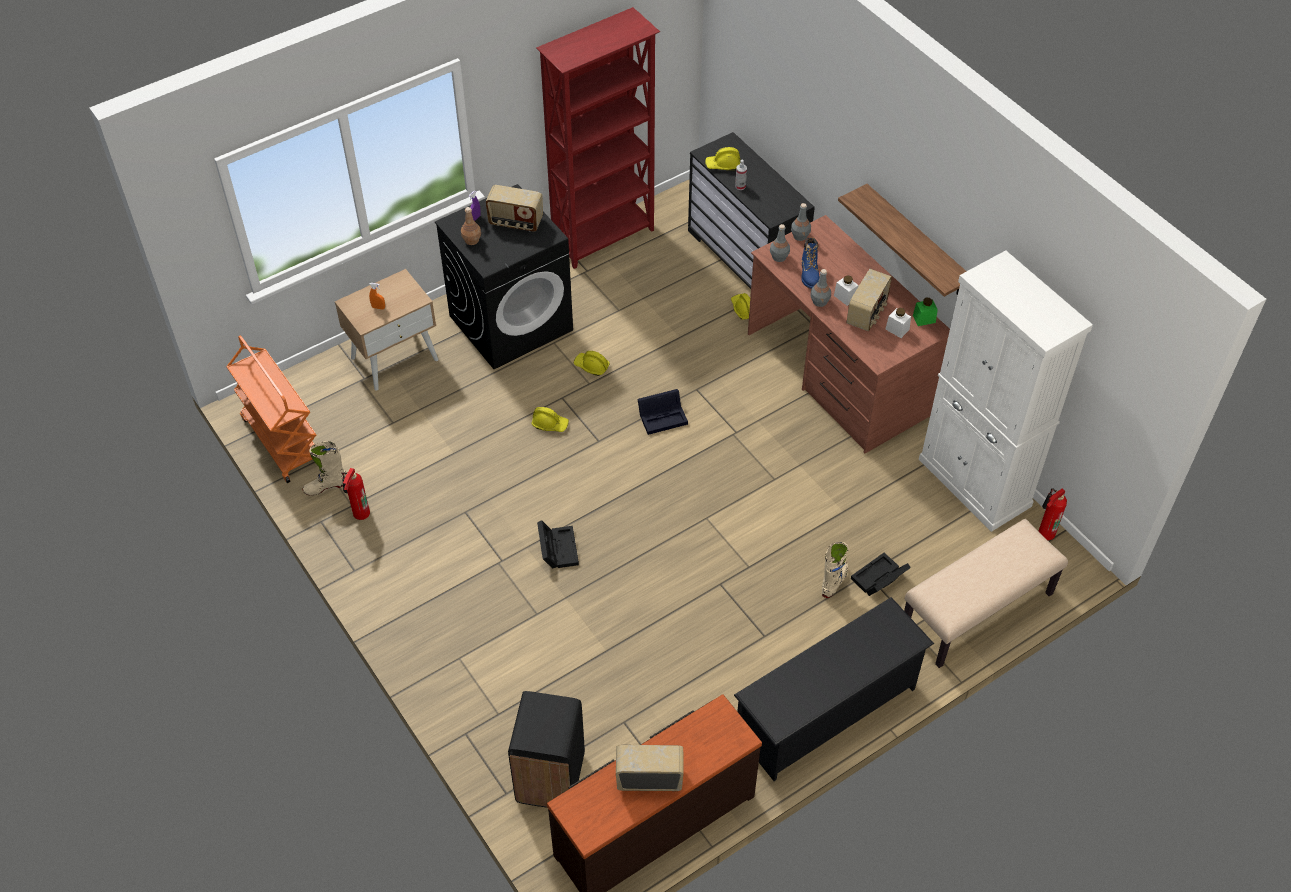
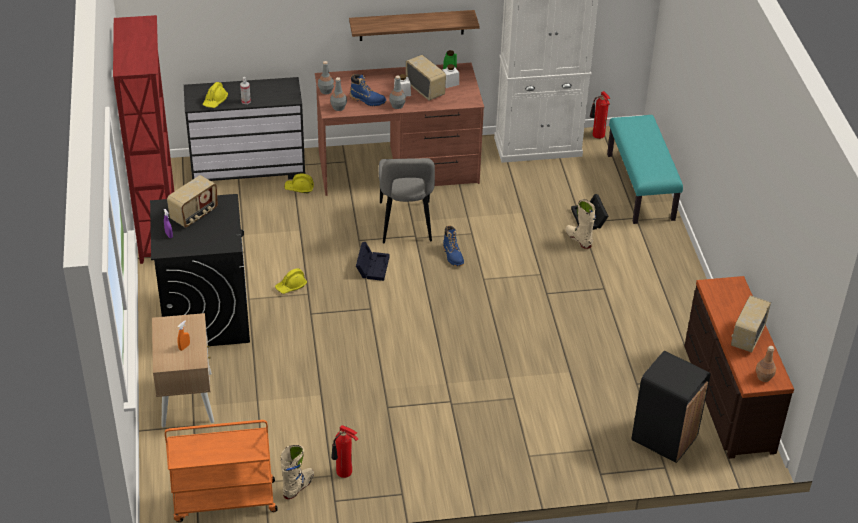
camera: 65 degrees left, 10 degrees down
beige boot [303,441,347,496] -> beige boot turned 150 degrees counterclockwise [281,445,314,499]
brown bottle [461,207,481,245] -> brown bottle moved to [756,346,776,382]
yellow hard hat [531,407,569,432] -> none
black storage box [537,521,579,569] -> none
black shoe rack [734,597,934,781] -> none
beige bench [904,519,1068,668] -> turquoise bench [607,115,683,224]
none -> grey chair [378,158,435,243]
none -> blue boot [443,226,464,266]

